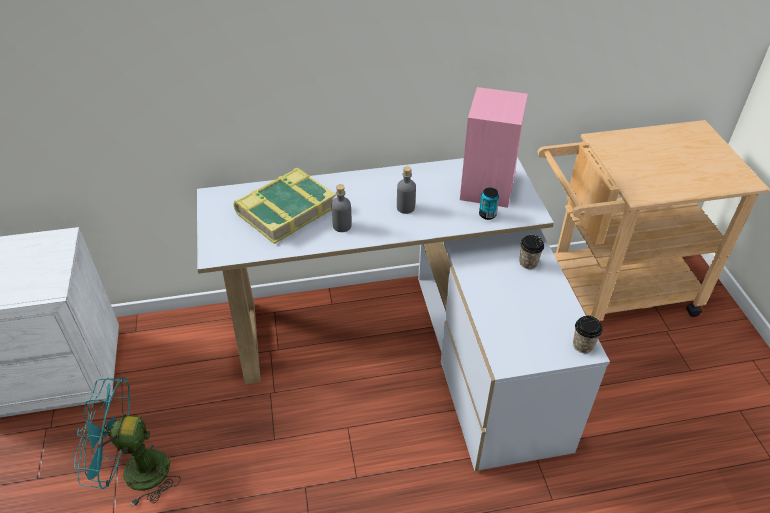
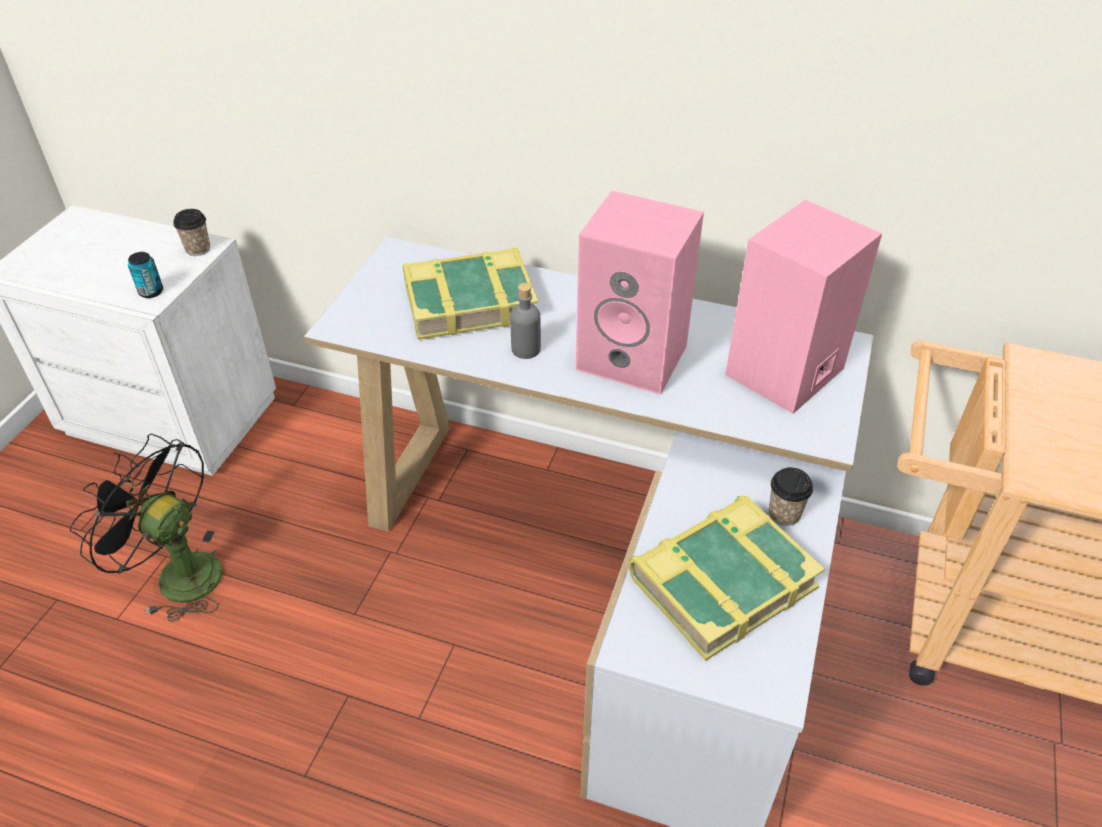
camera: 30 degrees right, 0 degrees up
turquoise fan [74,377,181,507] -> black fan [70,433,223,622]
grey bottle [397,166,416,214] -> pink speaker [576,191,704,395]
can [479,187,499,220] -> can moved to [128,252,163,298]
cup [573,316,602,353] -> cup moved to [173,209,210,256]
none -> book [629,496,825,661]

